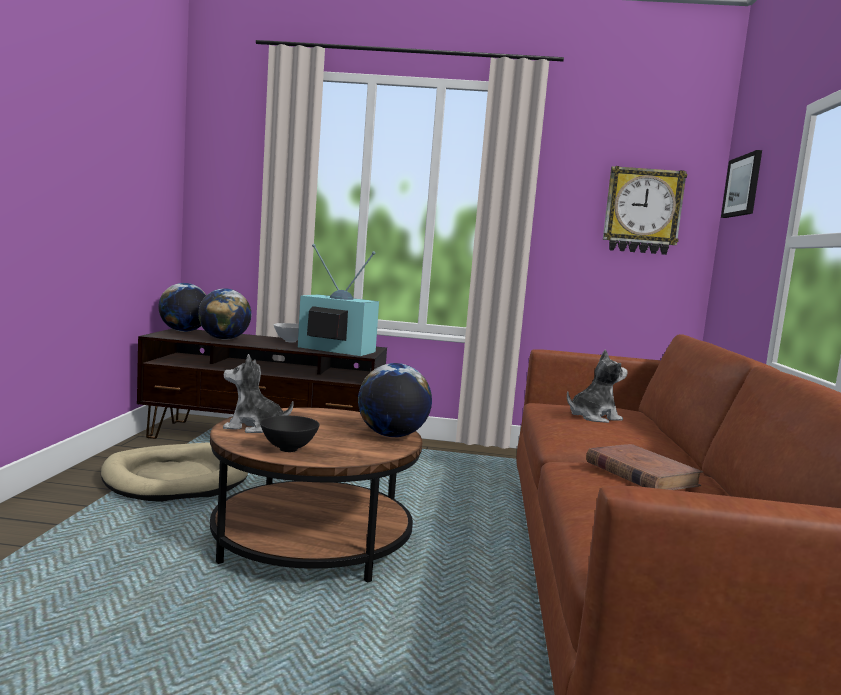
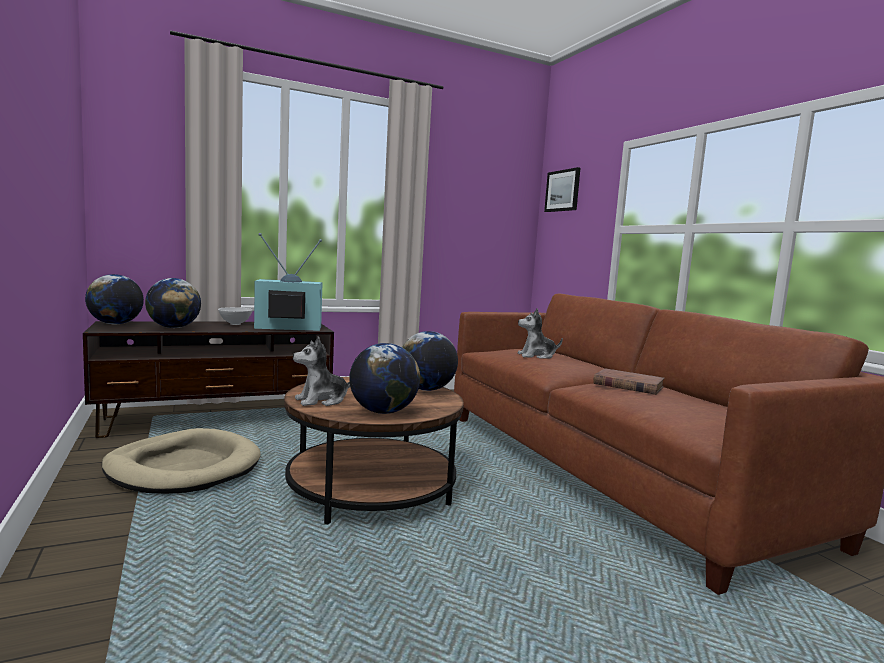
camera: 30 degrees left, 0 degrees up
black bowl [260,416,320,452] -> globe [349,343,420,414]
plush toy [567,350,627,423] -> plush toy turned 135 degrees counterclockwise [518,308,563,359]
wall clock [603,166,687,255] -> none

